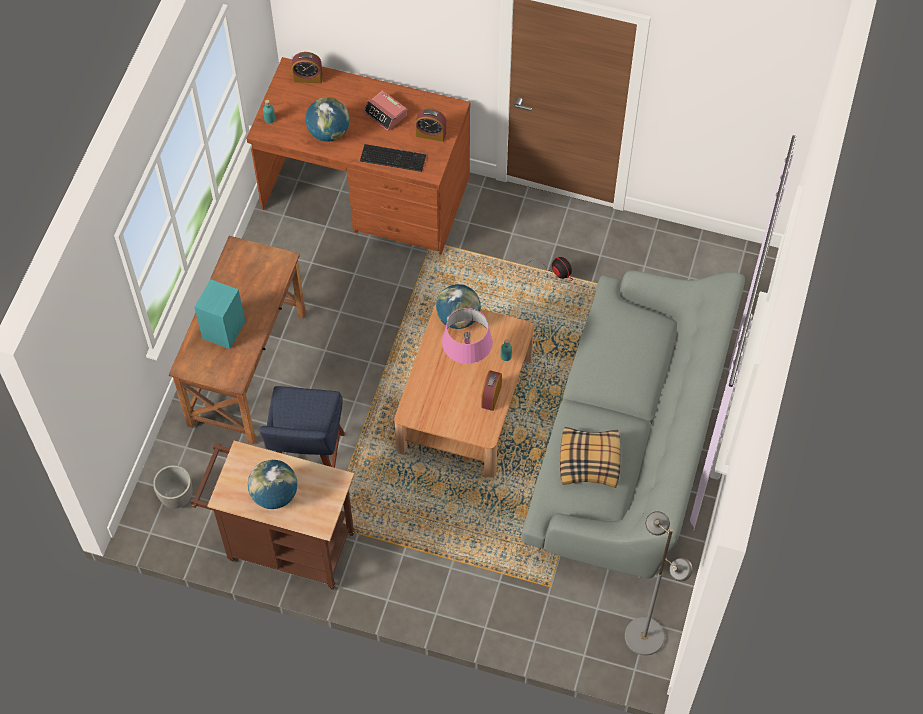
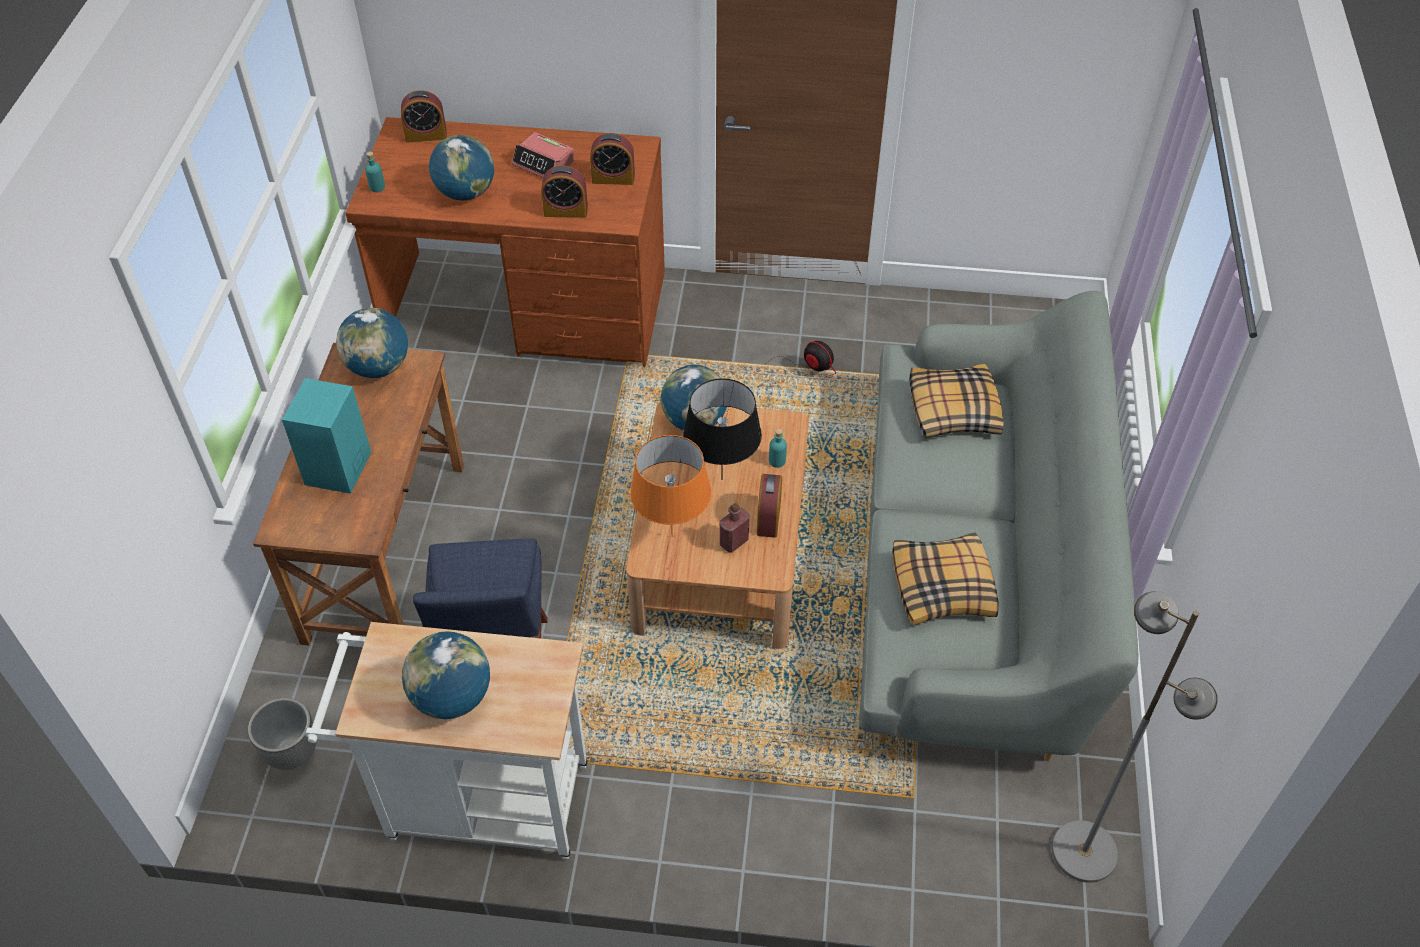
camera: 10 degrees left, 10 degrees down
brown cart [190,441,354,590] -> white cart [305,622,587,859]
keyboard [360,144,426,172] -> alarm clock [541,165,588,218]
pink table lamp [442,308,493,365] -> black table lamp [683,378,762,480]
none -> globe [336,308,408,378]
none -> orange table lamp [630,435,711,537]
none -> red bottle [719,503,750,553]
none -> pillow [909,364,1004,439]

